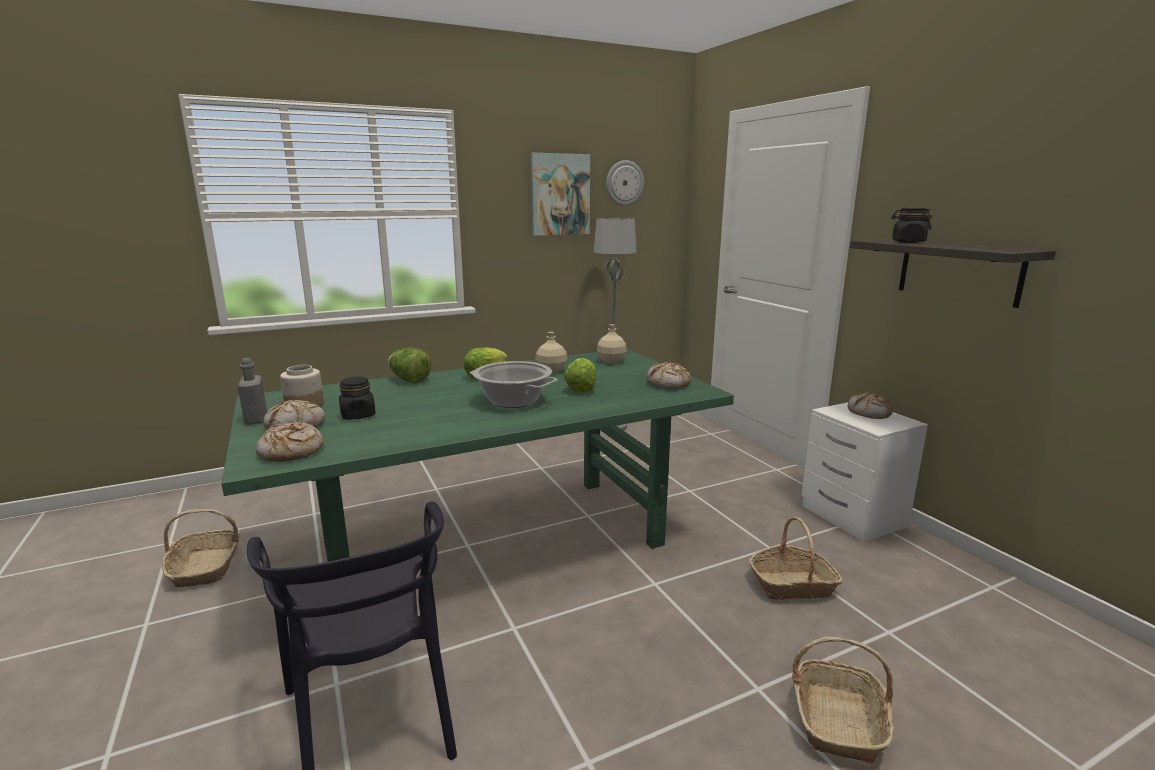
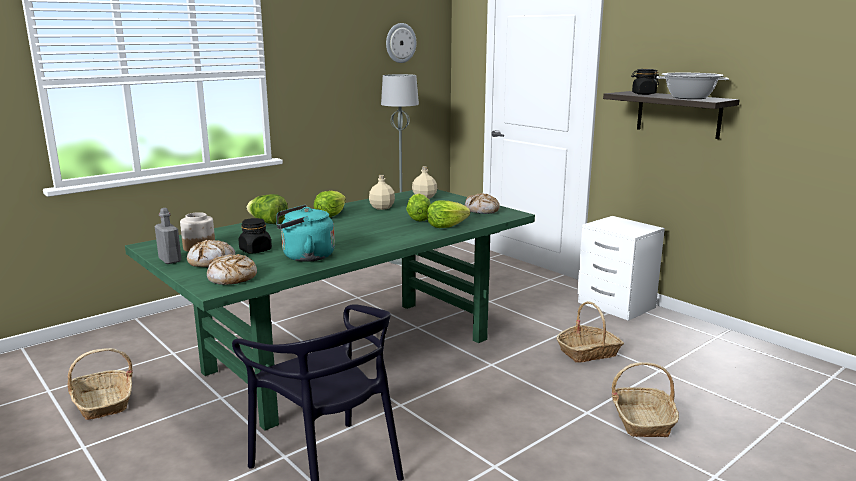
camera: 15 degrees left, 0 degrees up
cooking pot [470,361,558,408] -> cooking pot moved to [657,73,729,99]
picture [530,153,590,236] -> none
bread [848,393,893,419] -> none
none -> turquoise kettle [276,205,335,262]
none -> lettuce [427,200,470,228]

